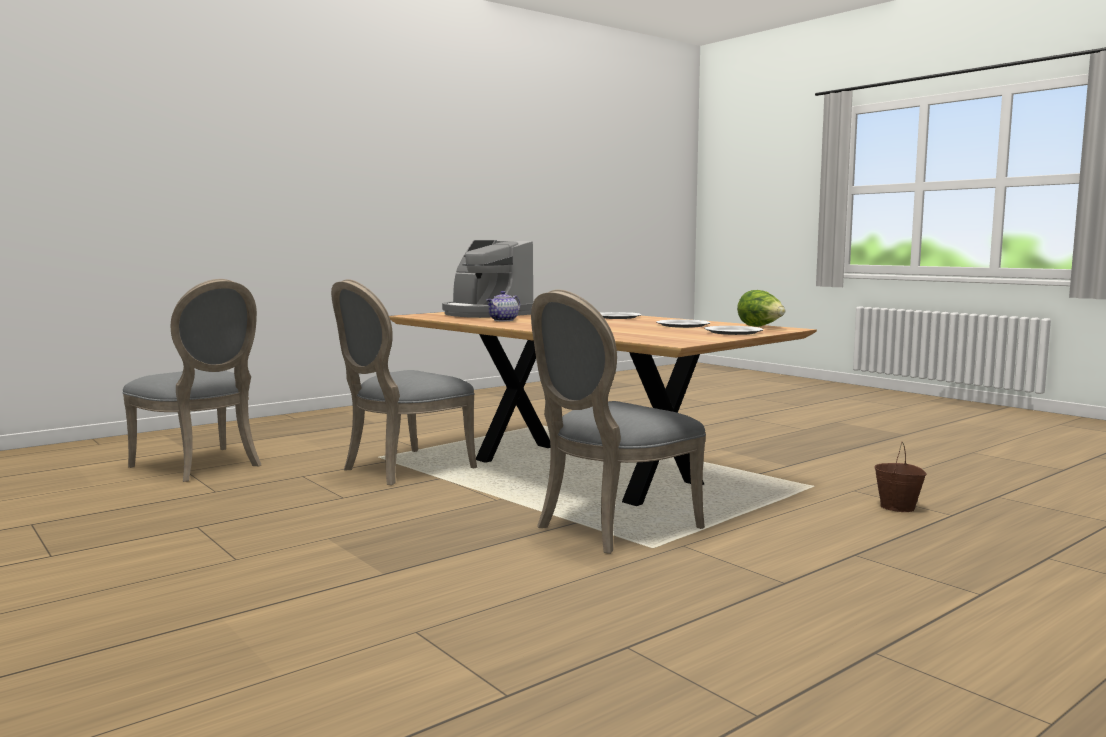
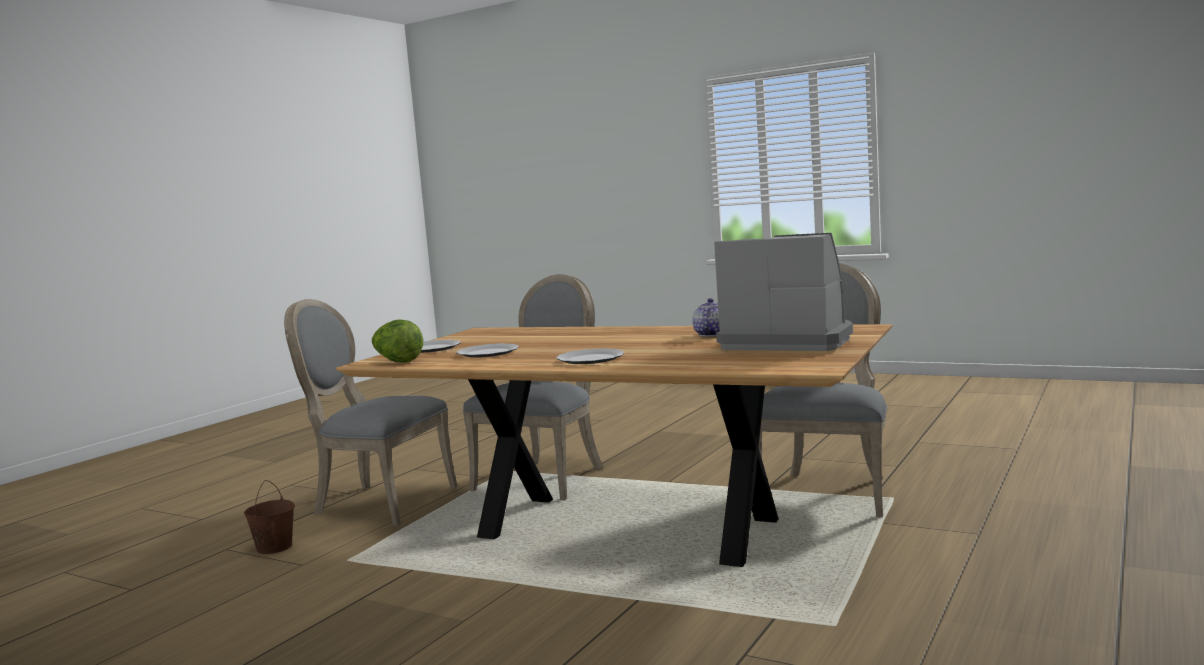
camera: 160 degrees right, 0 degrees up
grey chair [122,279,261,482] -> grey chair moved to [284,299,458,526]

